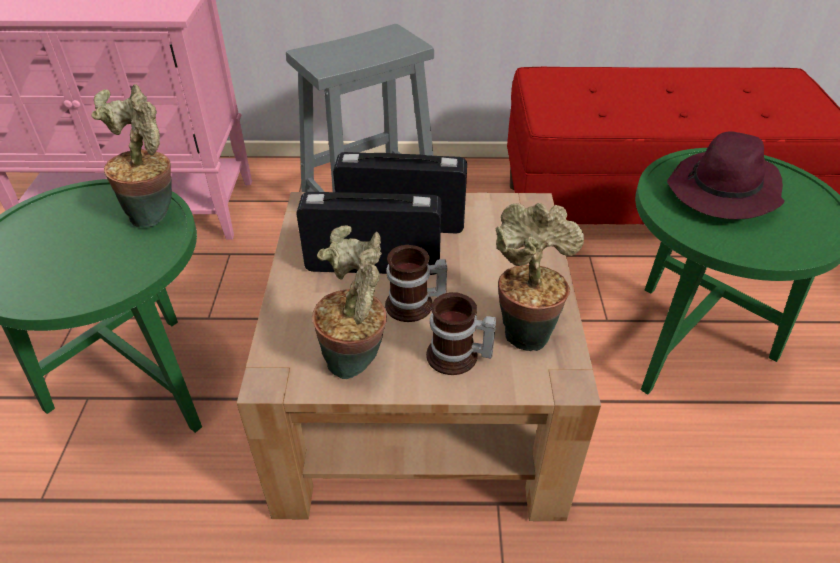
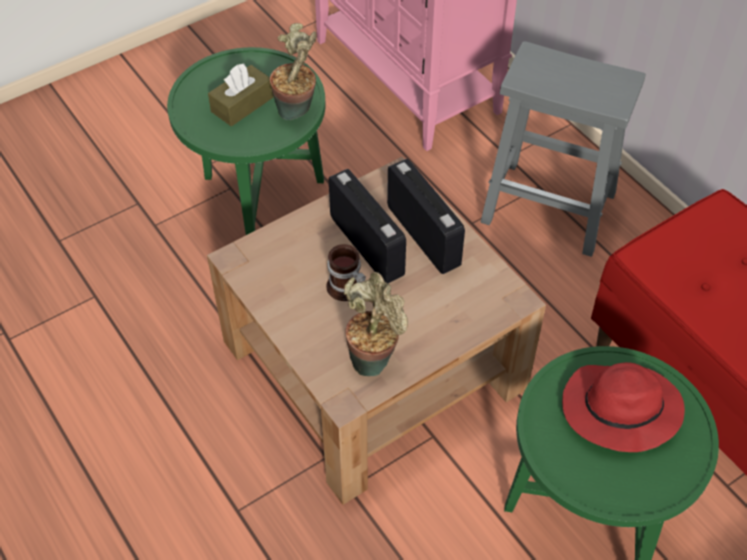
camera: 55 degrees right, 10 degrees up
potted plant [312,225,387,379] -> none
mug [426,292,496,375] -> none
purple hat [667,131,784,219] -> red hat [562,362,685,452]
none -> brown tissue box [208,64,274,126]

